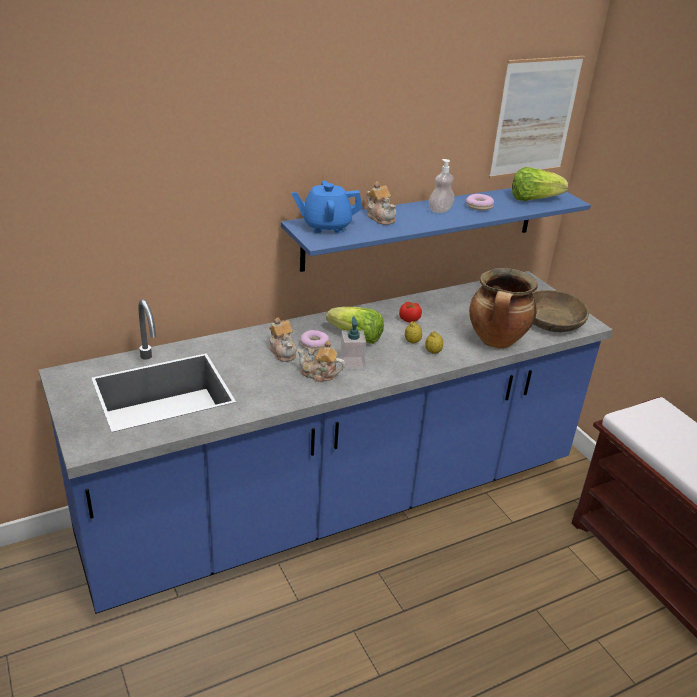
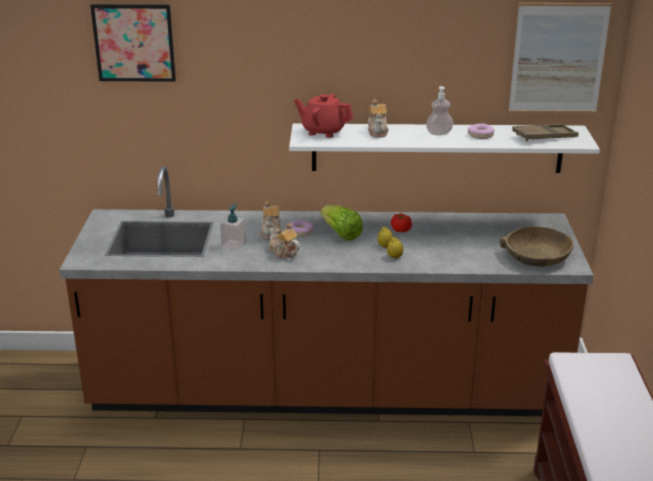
camera: 30 degrees right, 5 degrees down
blue counter [39,271,613,614] -> brown counter [59,166,594,416]
blue shelf [281,188,591,272] -> white shelf [289,123,600,173]
blue teapot [292,180,363,233] -> red teapot [294,93,353,138]
soap dispenser [340,317,366,370] -> soap dispenser moved to [220,204,246,251]
cooking pot [469,268,538,349] -> none
lettuce [512,167,568,201] -> brown tray [512,124,579,141]
none -> picture [90,4,176,82]

